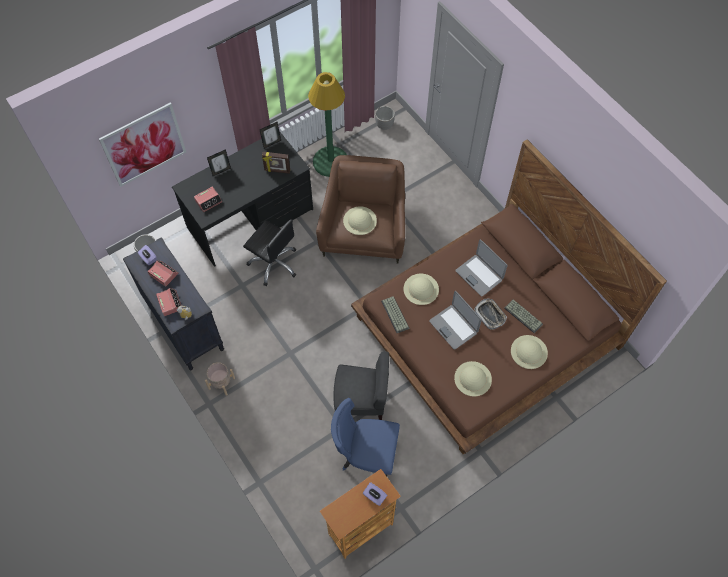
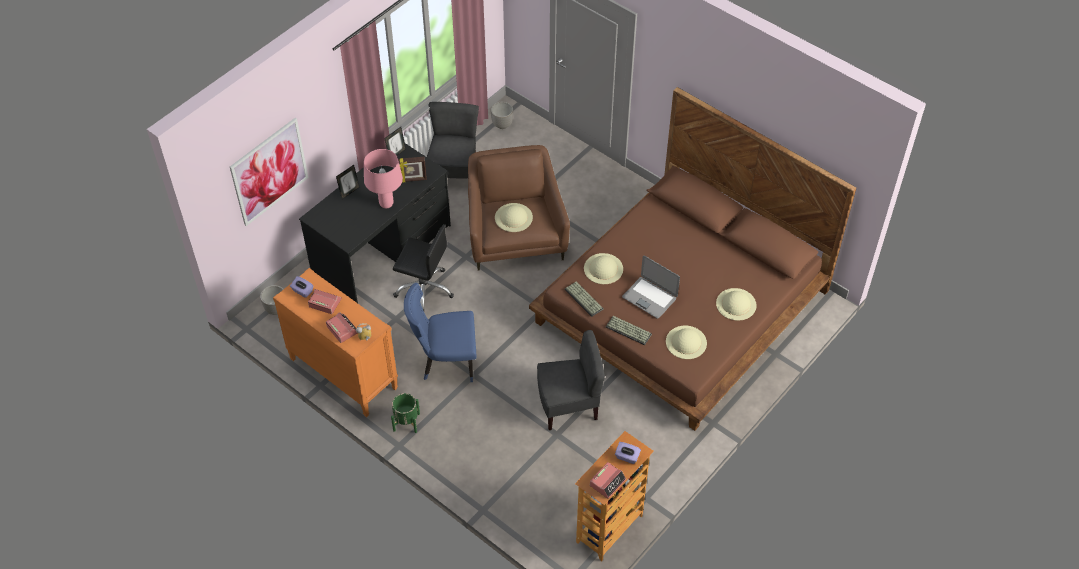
camera: 15 degrees left, 10 degrees down
black dresser [123,237,224,370] -> orange dresser [273,268,398,417]
alarm clock [194,187,222,212] -> alarm clock moved to [590,462,626,499]
beige planter [205,362,235,396] -> green planter [391,393,420,433]
green floor lamp [308,72,347,177] -> grey chair [427,102,479,179]
blue chair [331,398,400,476] -> blue chair moved to [404,283,476,382]
laptop [455,239,508,296] -> none
tray [474,298,507,330] -> none
keyboard [504,299,543,333] -> keyboard moved to [606,316,652,345]
none -> pink table lamp [364,149,403,208]

